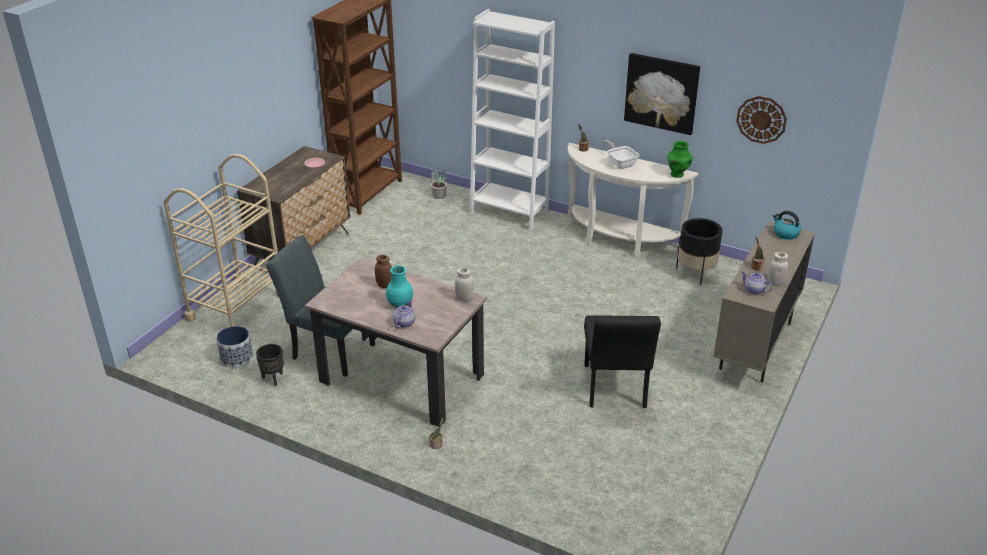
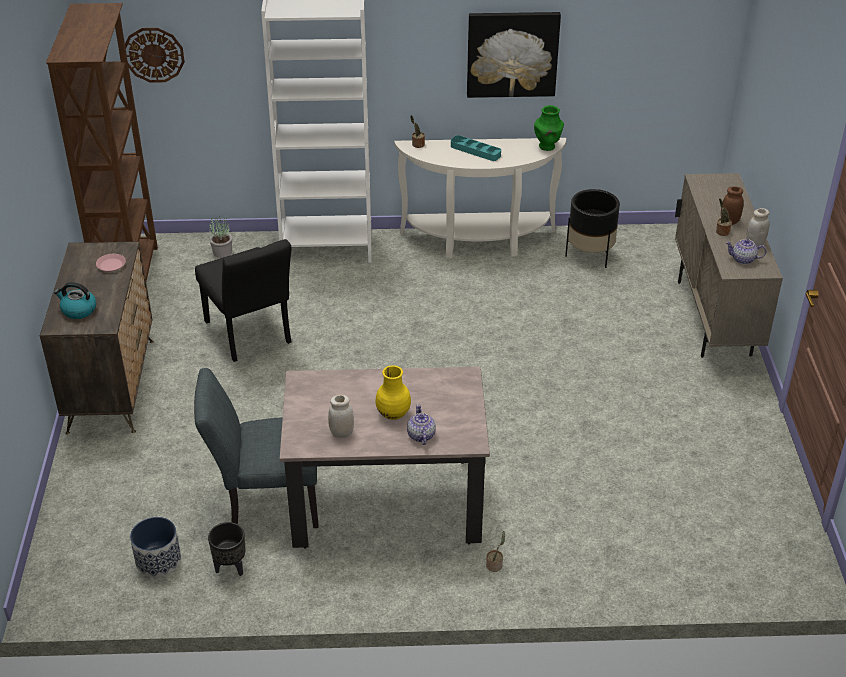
camera: 30 degrees left, 5 degrees up
beige cart [164,154,279,327] -> none
brown jar [375,255,392,289] -> brown jar moved to [721,187,744,225]
turquoise vase [386,266,413,308] -> yellow vase [375,365,411,420]
white jar [455,268,473,302] -> white jar moved to [328,395,354,438]
black chair [584,315,661,408] -> black chair moved to [195,239,291,362]
frying pan [604,140,640,169] -> turquoise tray [451,135,501,161]
wall clock [736,96,787,144] -> wall clock moved to [125,28,185,83]
kettle [773,211,801,240] -> kettle moved to [54,282,96,319]

